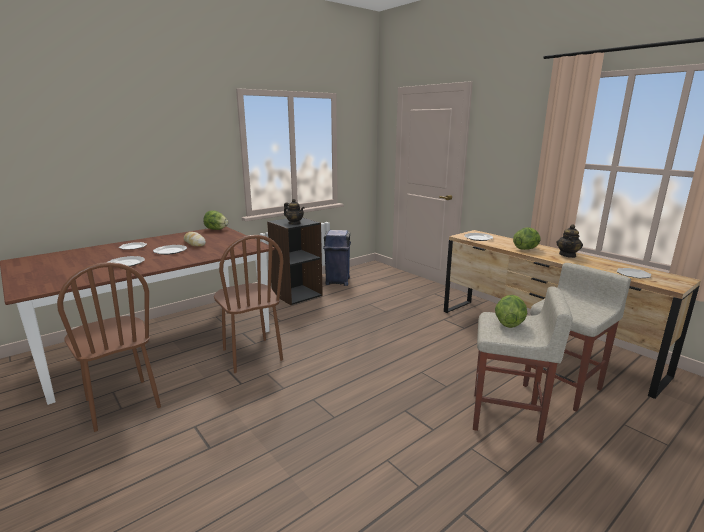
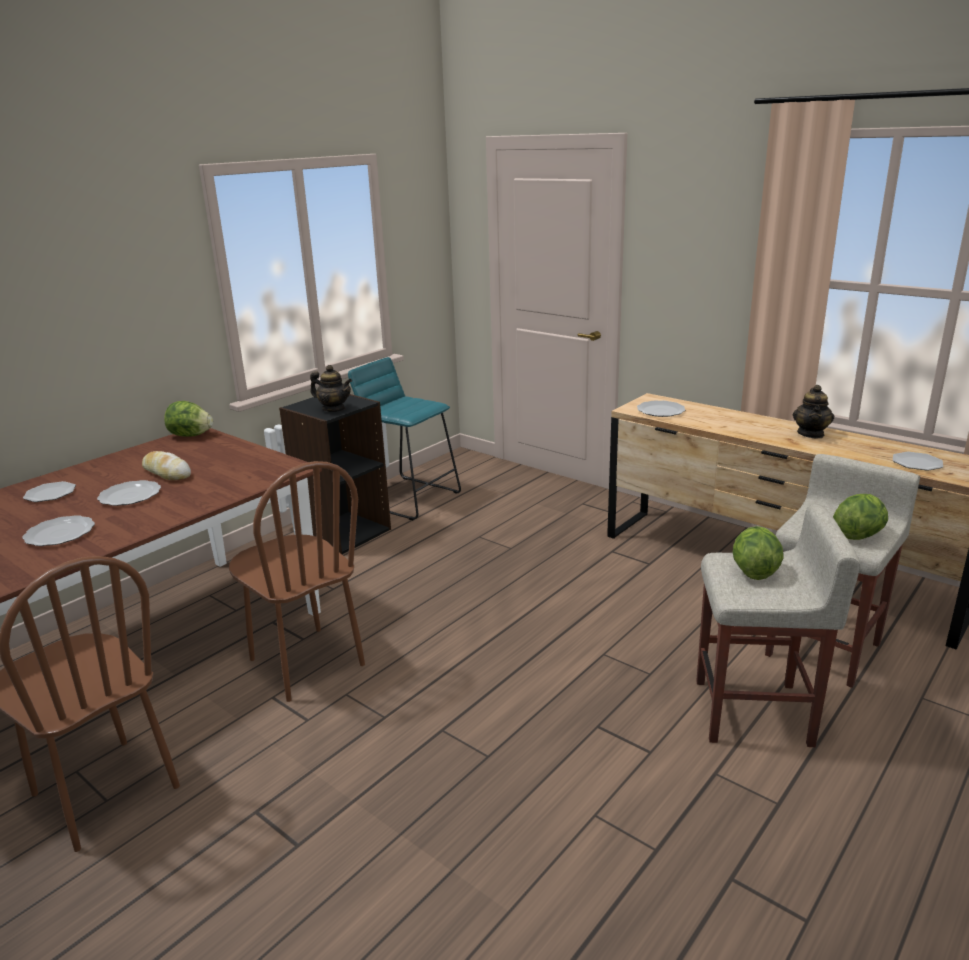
camera: 10 degrees left, 5 degrees up
blue trash can [323,230,351,286] -> turquoise stool [348,357,461,520]
lettuce [513,227,541,250] -> lettuce moved to [833,494,888,540]

